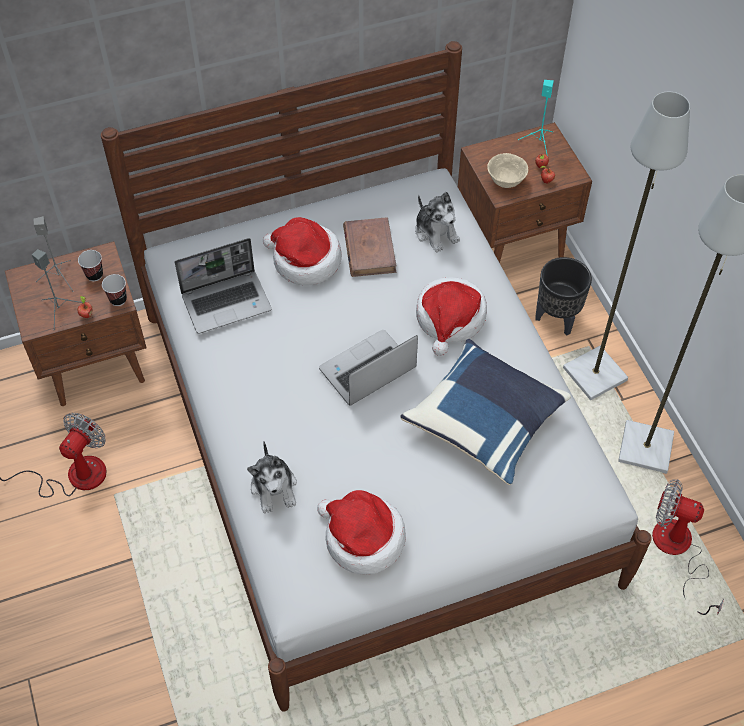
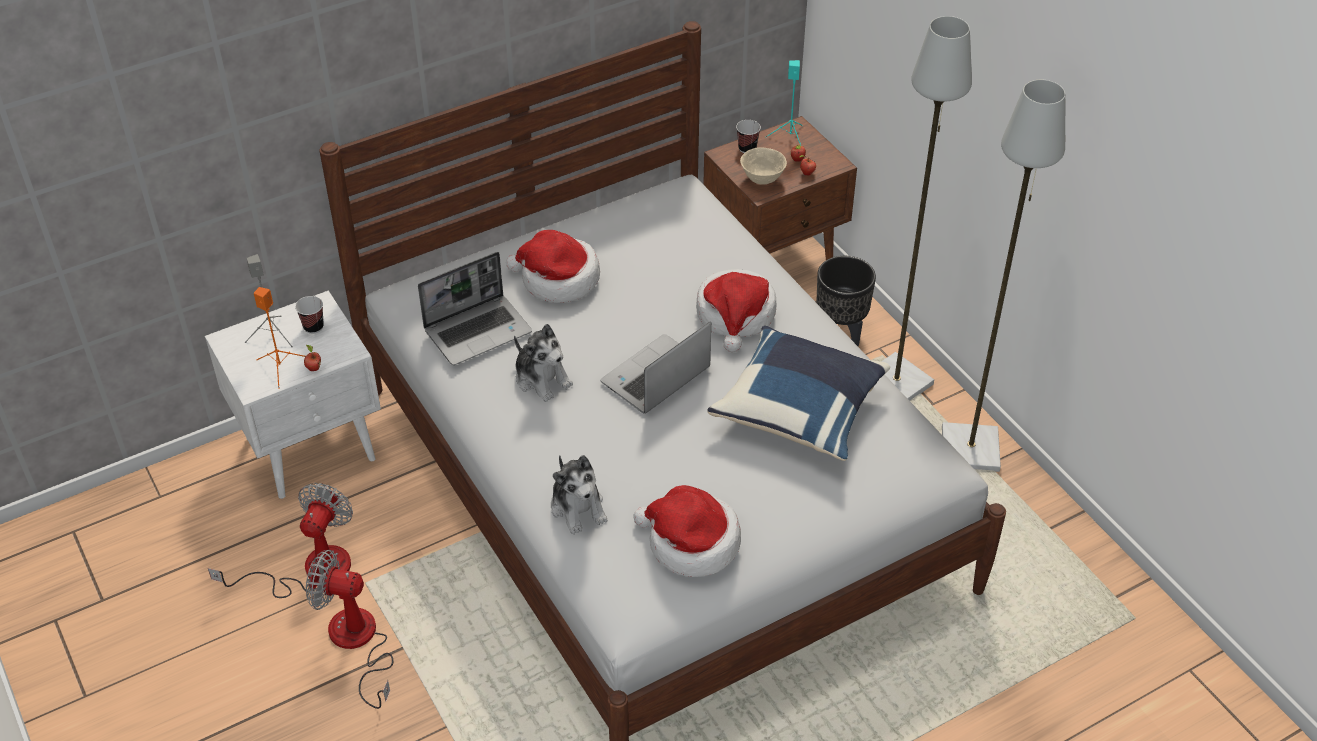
camera: 10 degrees left, 10 degrees down
brown nightstand [5,241,147,406] -> white nightstand [205,291,381,499]
grey speaker [32,249,83,330] -> orange speaker [254,287,306,389]
cup [102,274,127,306] -> cup moved to [736,120,761,153]
brown book [343,217,397,277] -> none
plush toy [415,192,460,252] -> plush toy moved to [514,324,573,402]
fan [652,479,724,615] -> fan moved to [306,550,393,709]

